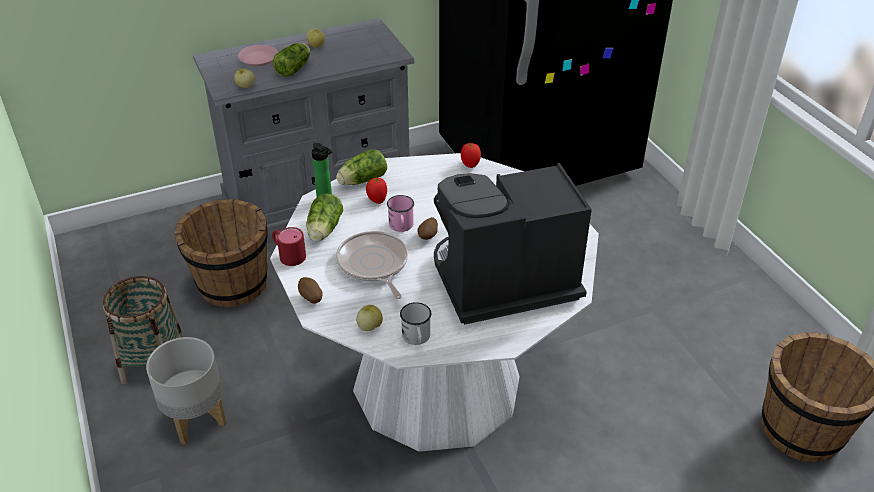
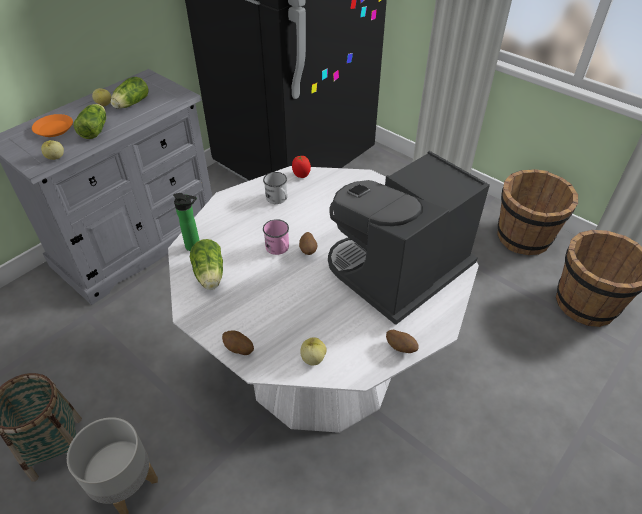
camera: 25 degrees left, 5 degrees up
brown bucket [174,199,268,308] -> brown bucket moved to [497,169,578,255]
pink plate [238,45,278,66] -> orange plate [32,114,73,137]
red mug [272,227,306,266] -> none
lettuce [336,149,387,185] -> lettuce moved to [111,77,149,109]
frying pan [336,231,408,299] -> none
tomato [366,177,387,204] -> none
white mug [400,302,431,345] -> white mug moved to [263,172,287,204]
none -> potato [386,330,419,353]

